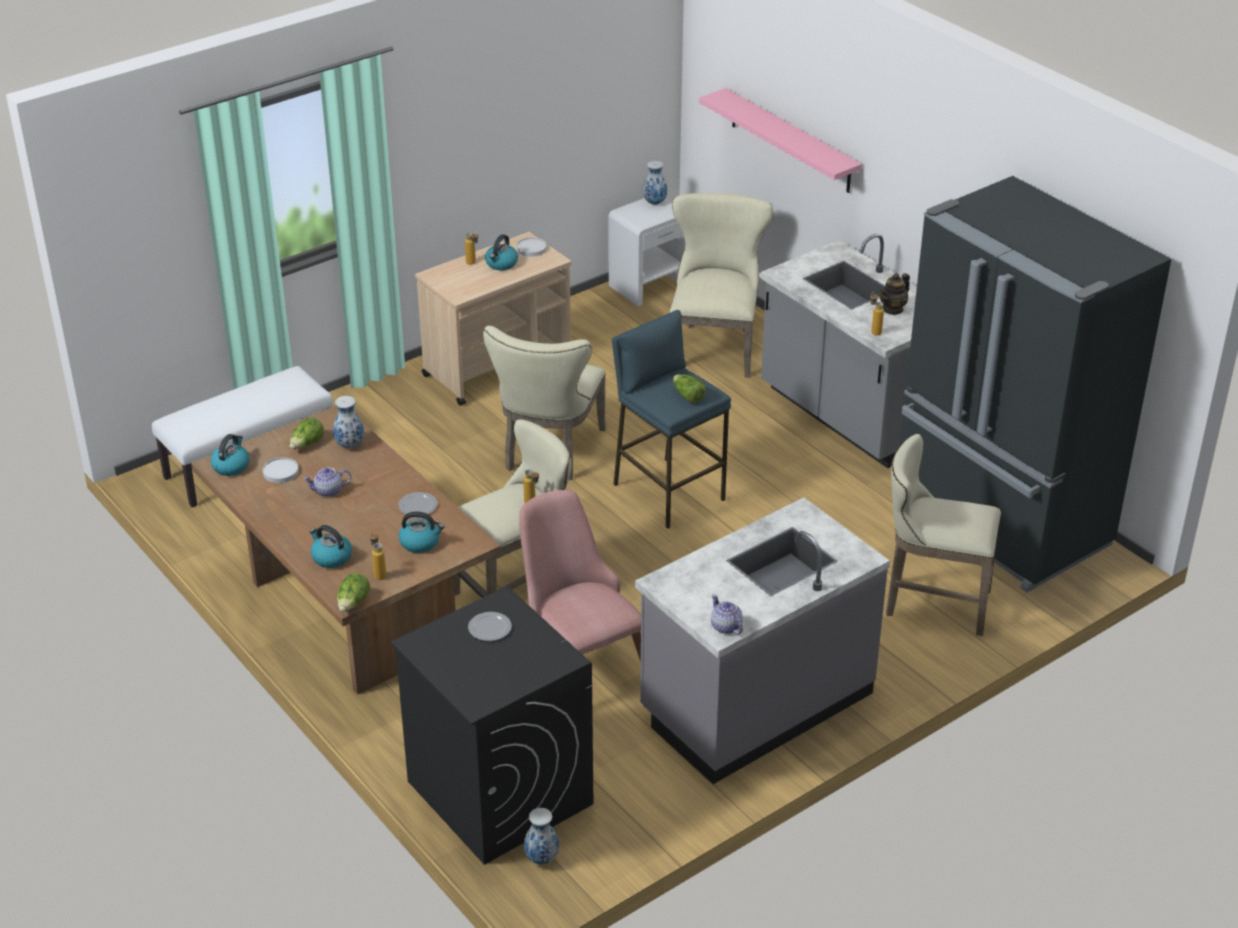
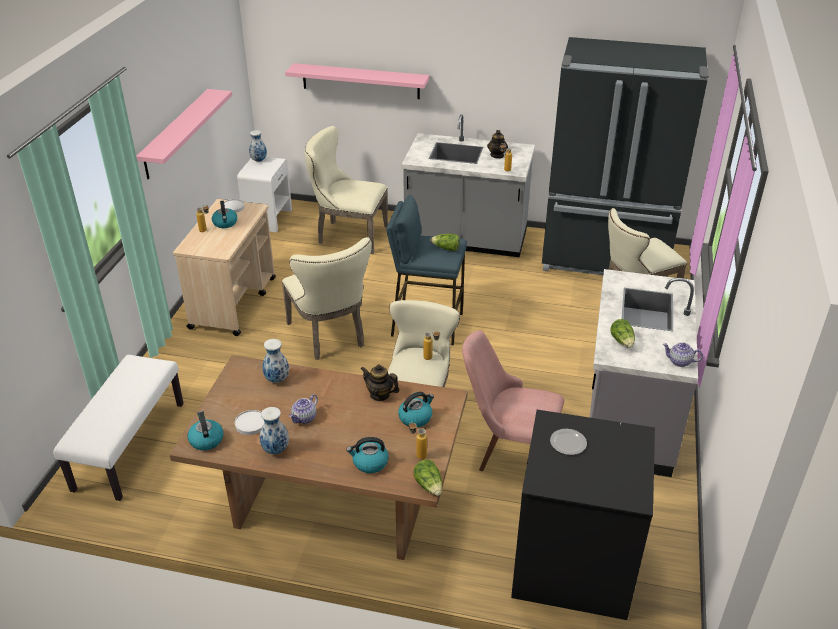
camera: 40 degrees left, 0 degrees up
lettuce [290,418,324,449] -> lettuce moved to [610,319,635,348]
plate [398,492,438,514] -> teapot [360,364,400,401]
vase [524,808,559,864] -> vase moved to [259,407,289,454]
beige chair [669,193,773,378] -> beige chair turned 45 degrees counterclockwise [305,126,388,254]
none -> pink shelf [136,89,232,179]

